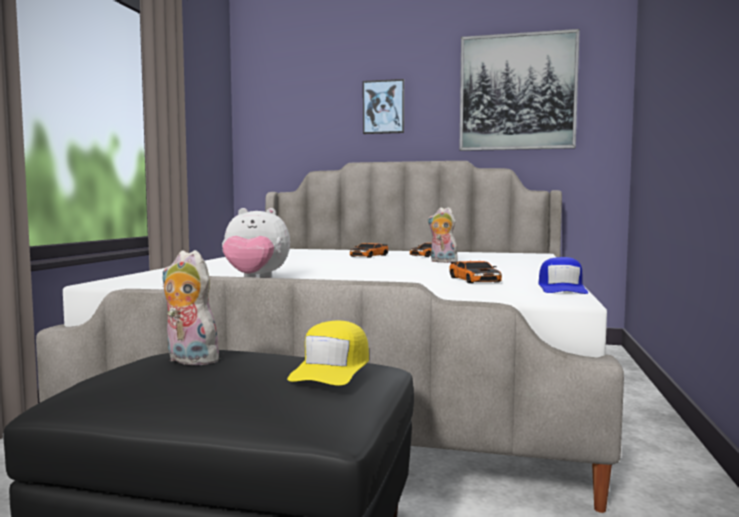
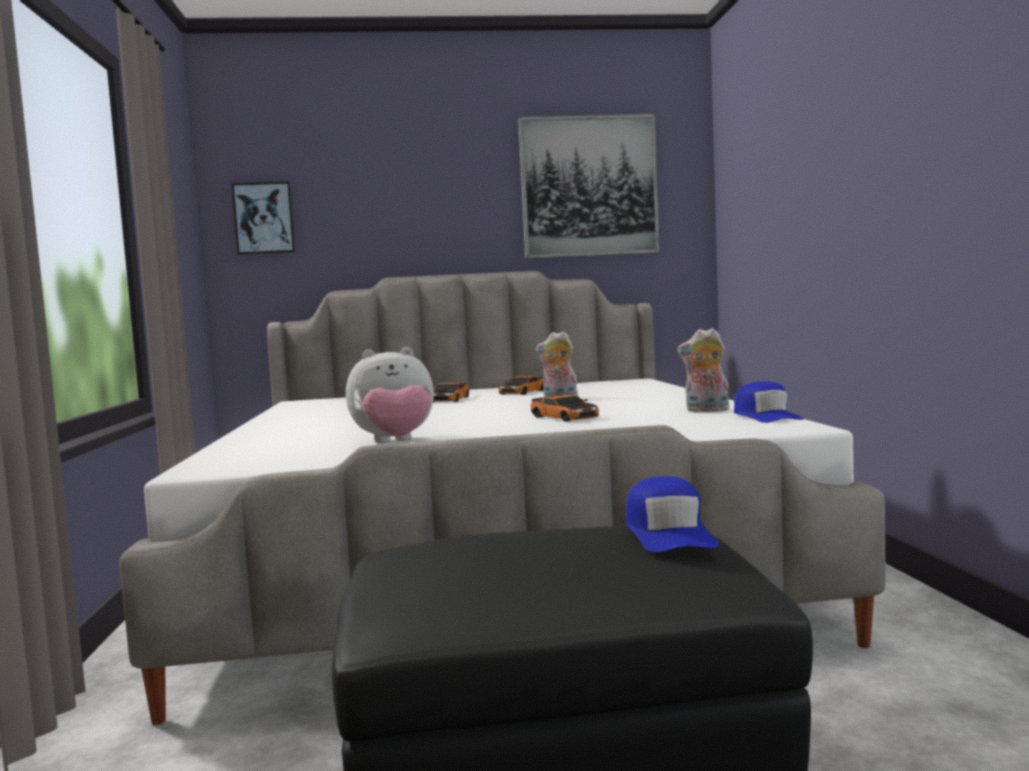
camera: 20 degrees left, 0 degrees up
plush toy [162,250,221,366] -> plush toy moved to [677,328,730,412]
yellow cap [287,321,369,386] -> blue cap [626,476,719,552]
picture [363,79,404,134] -> picture moved to [232,182,295,255]
toy car [450,260,502,283] -> toy car moved to [531,395,599,422]

